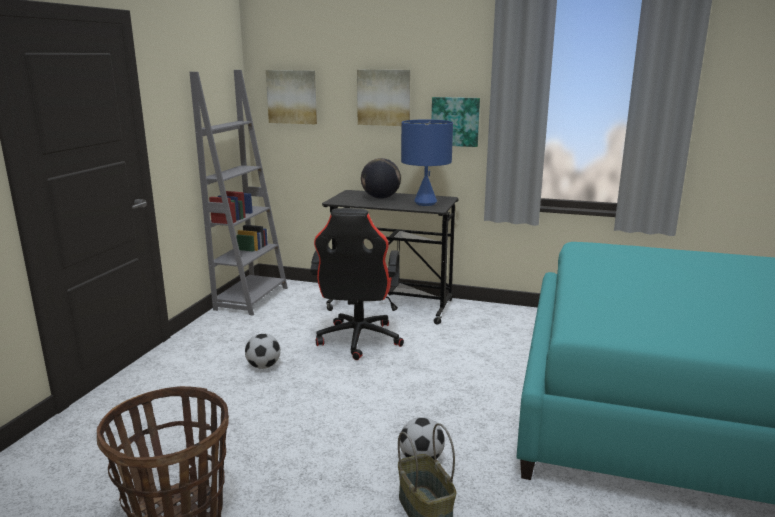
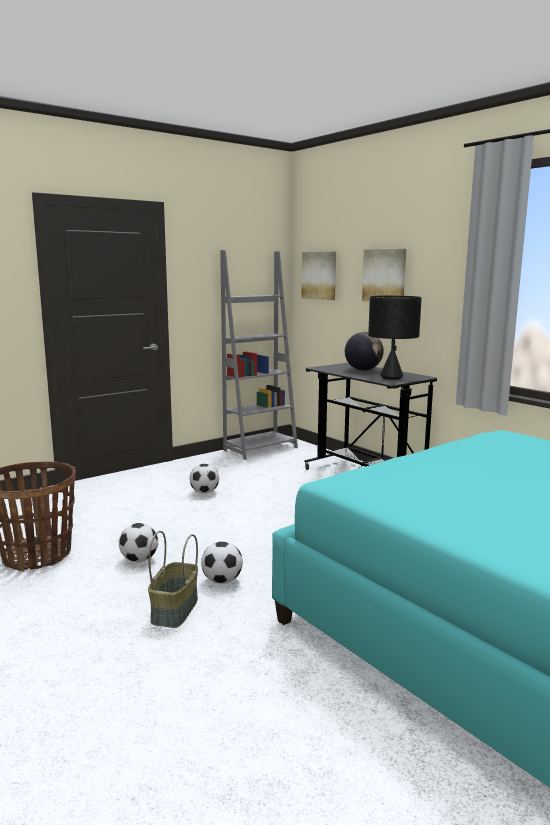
camera: 35 degrees right, 5 degrees down
black office chair [310,208,404,360] -> none
blue table lamp [401,119,453,206] -> black table lamp [368,296,422,380]
picture [432,97,480,147] -> none
none -> football [119,523,158,562]

